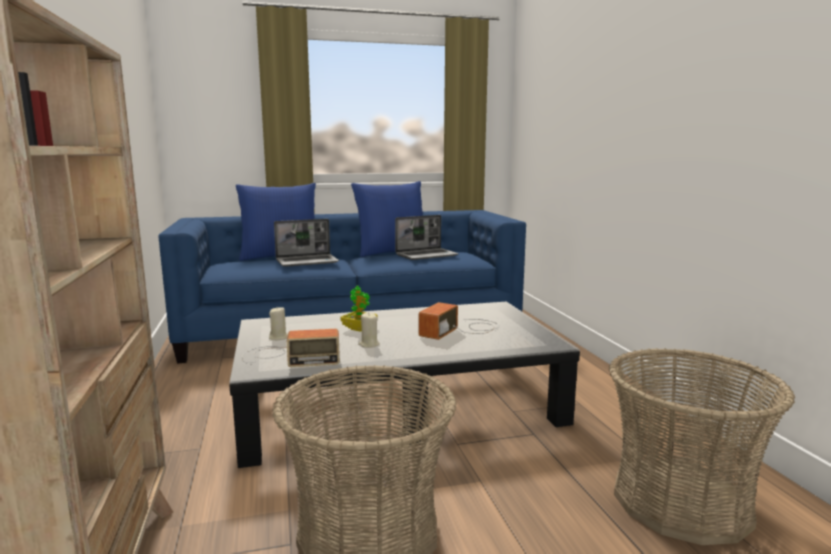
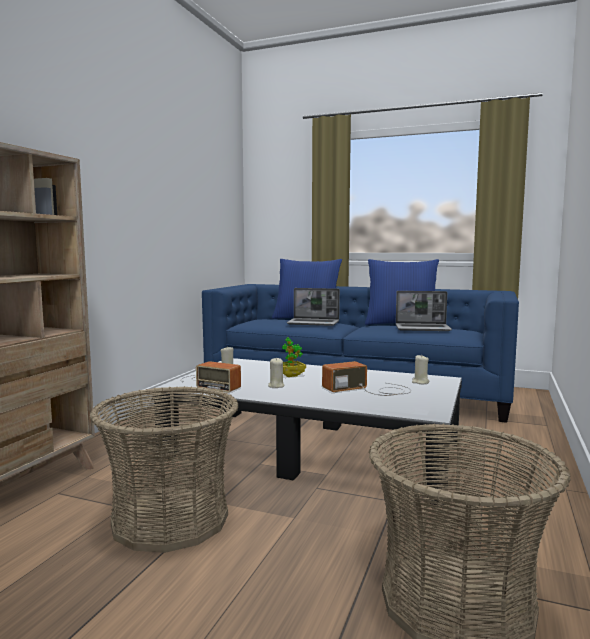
camera: 35 degrees right, 5 degrees down
none -> beige candle [412,355,429,384]

